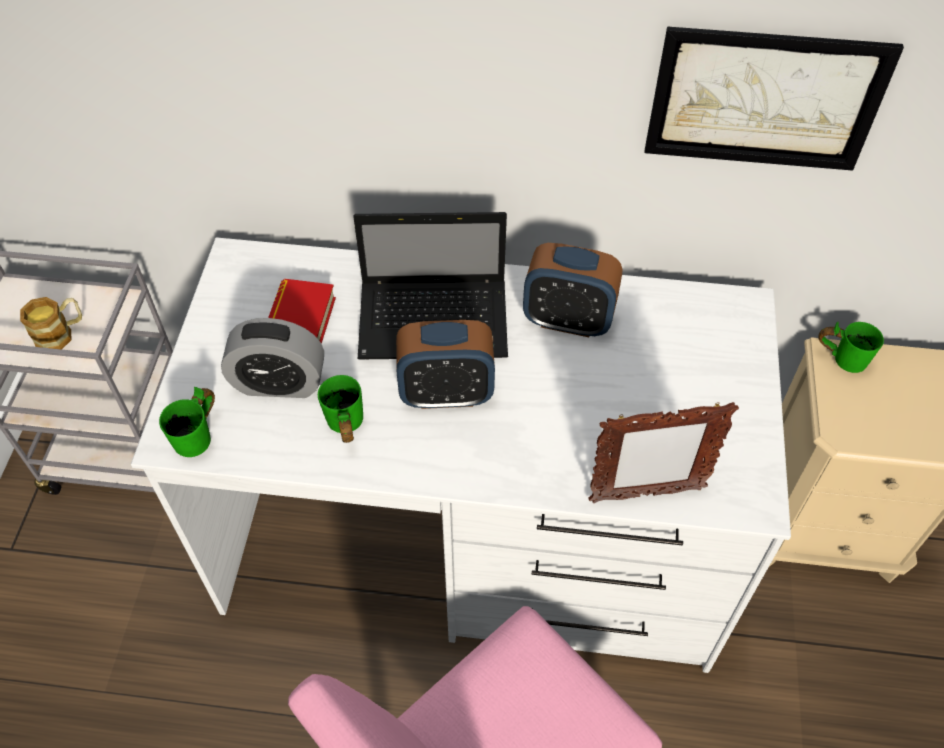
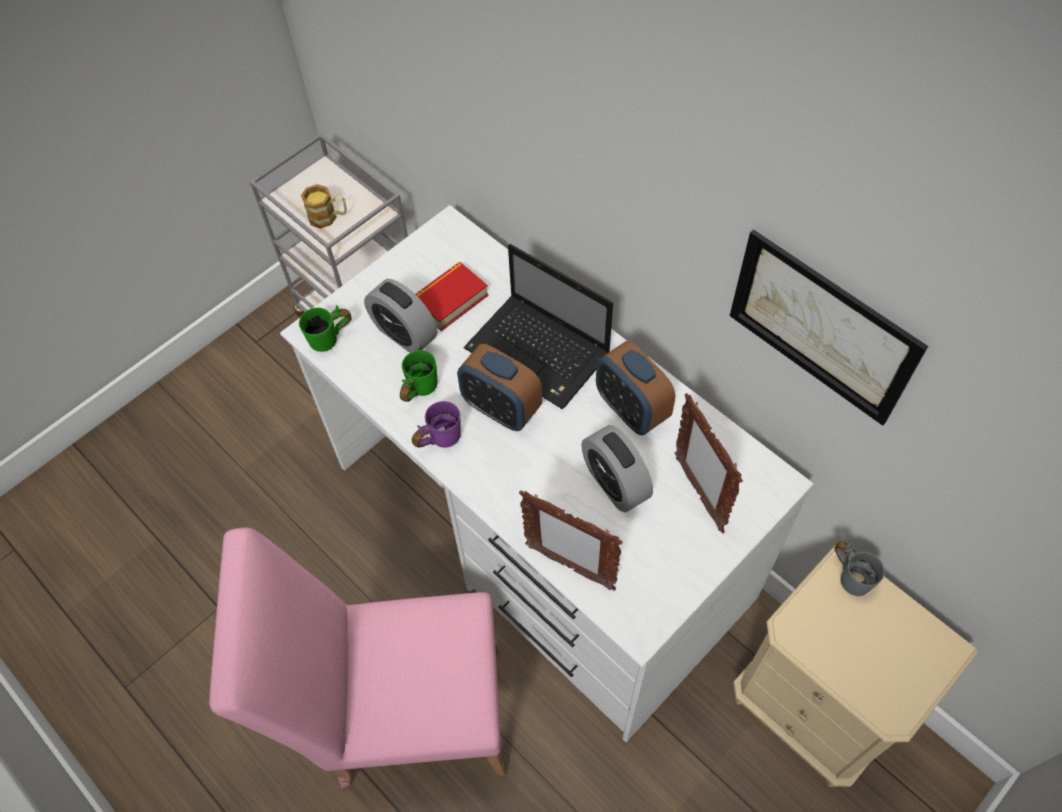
camera: 40 degrees right, 5 degrees up
green mug [818,322,884,373] -> grey mug [834,541,885,596]
none -> purple mug [412,401,461,448]
none -> alarm clock [581,425,653,512]
none -> picture frame [674,393,743,534]

